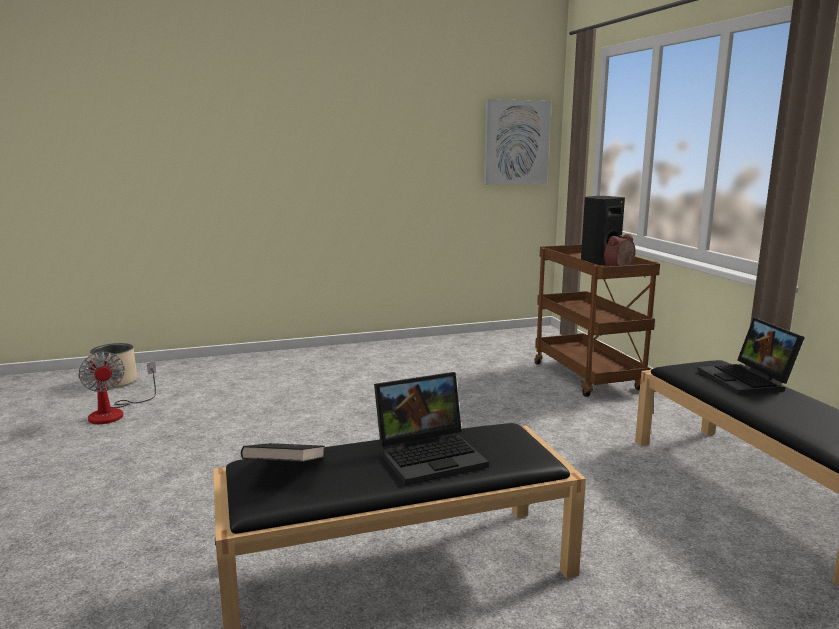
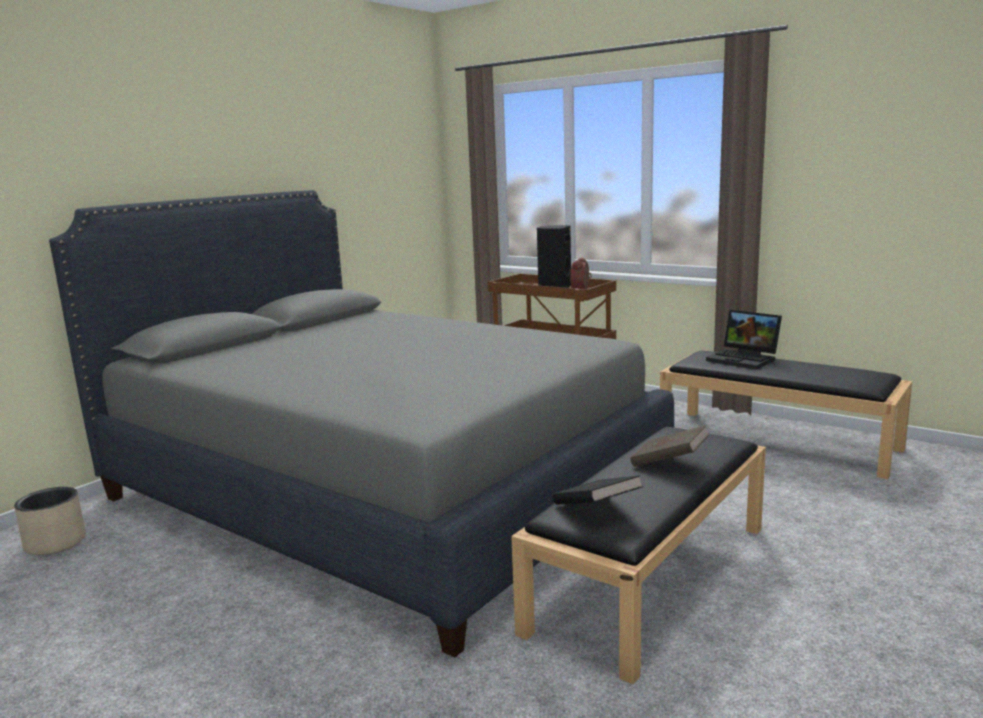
camera: 35 degrees left, 0 degrees up
fan [78,352,156,424] -> none
laptop [374,372,489,486] -> brown book [630,425,710,467]
picture [484,99,551,185] -> none
none -> grey bed [49,190,674,658]

